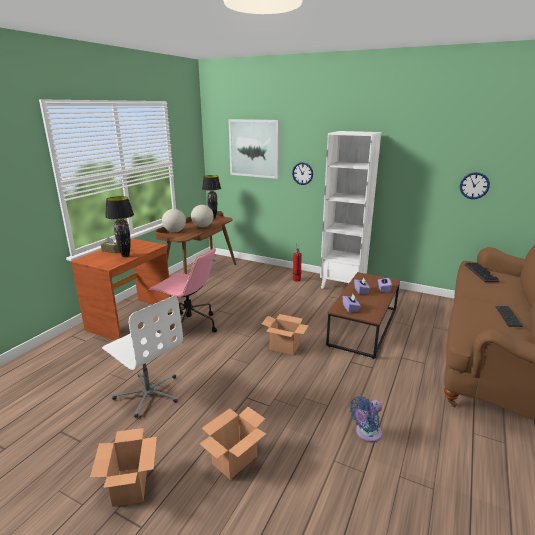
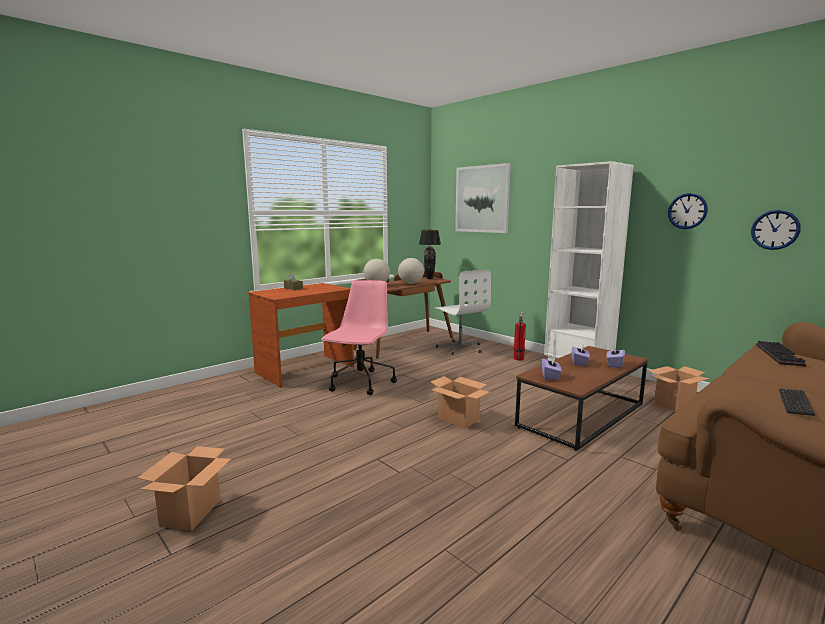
camera: 20 degrees right, 10 degrees down
white office chair [102,296,183,418] -> white office chair moved to [435,269,491,355]
black table lamp [105,196,134,257] -> none
pink office chair [148,247,217,332] -> pink office chair turned 120 degrees counterclockwise [321,280,397,395]
cardboard box [199,407,266,480] -> cardboard box moved to [649,366,710,412]
wall clock [292,162,313,185] -> wall clock moved to [668,193,708,229]
blue fan [349,396,382,442] -> none

